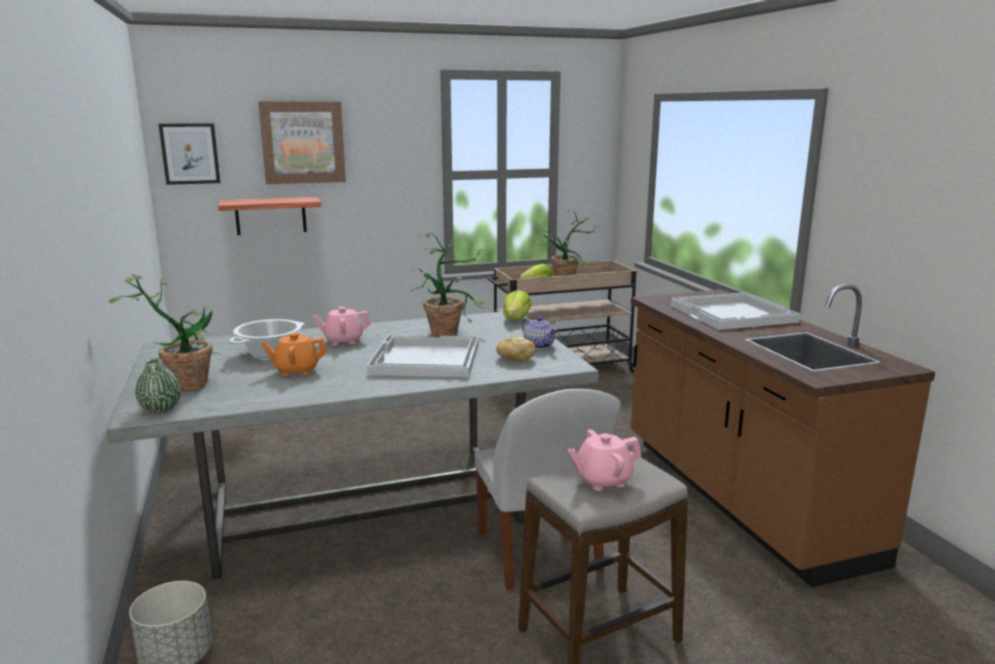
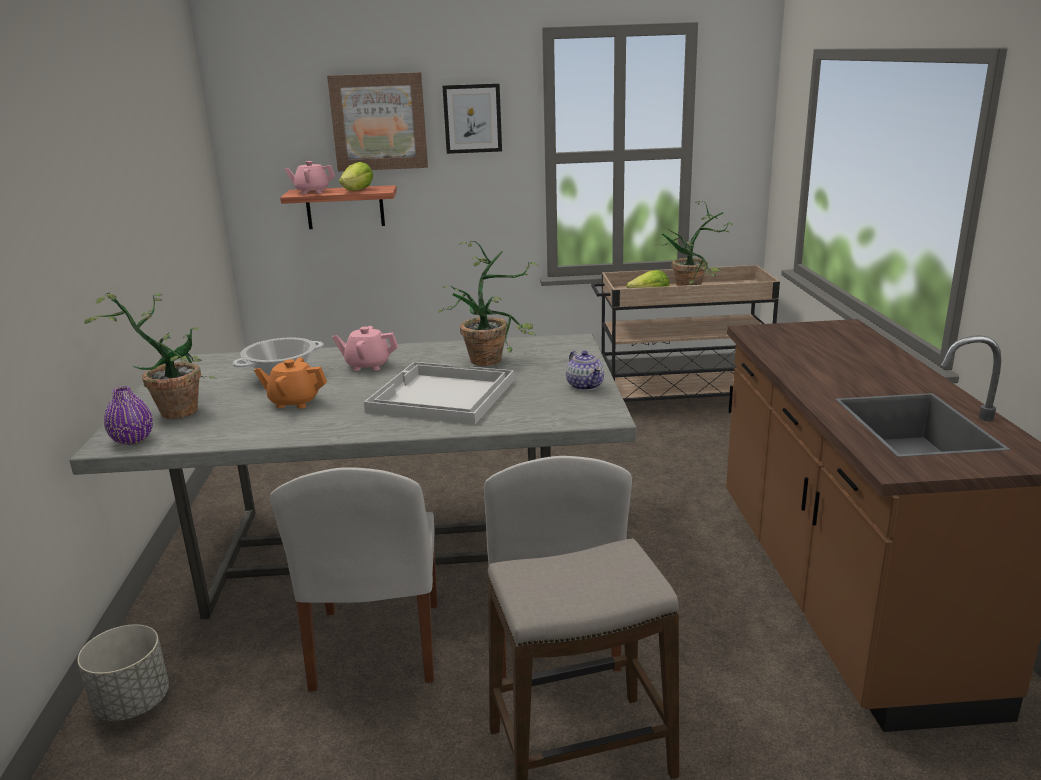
camera: 15 degrees right, 5 degrees up
green vase [135,358,181,413] -> purple vase [104,386,153,445]
picture [158,123,221,185] -> picture moved to [442,84,502,154]
bread [496,336,535,361] -> none
lettuce [503,290,532,320] -> lettuce moved to [339,162,373,191]
pink teapot [567,429,642,491] -> pink teapot moved to [285,161,335,194]
white tray [671,292,800,330] -> none
none -> white chair [270,467,438,691]

